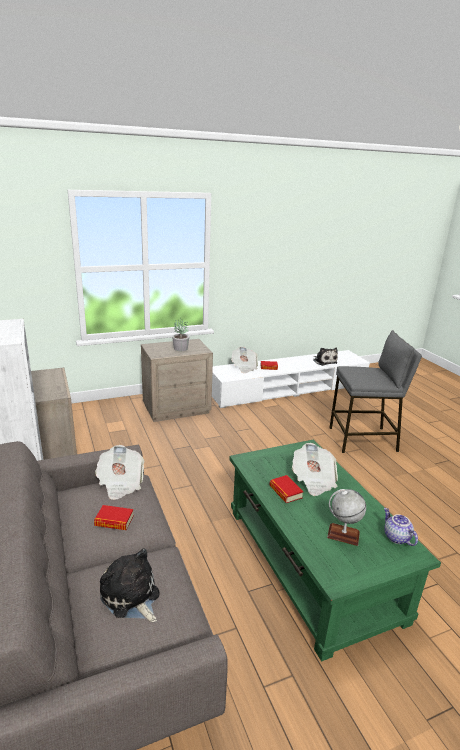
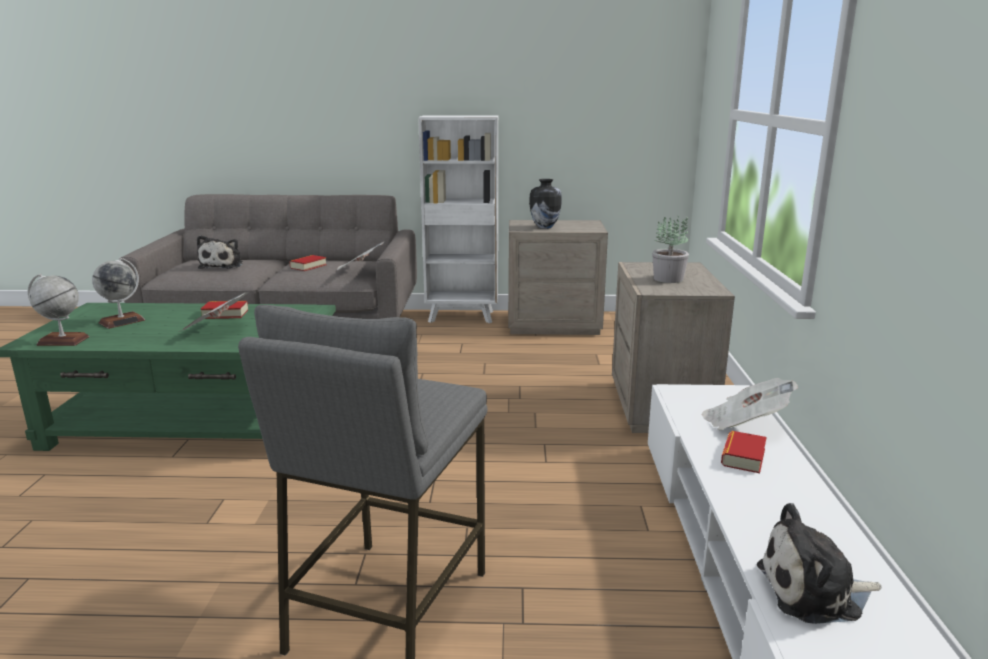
camera: 115 degrees right, 5 degrees down
plush toy [100,548,160,622] -> plush toy turned 105 degrees clockwise [197,235,243,269]
teapot [384,508,418,546] -> globe [28,274,90,346]
none -> vase [529,179,562,229]

